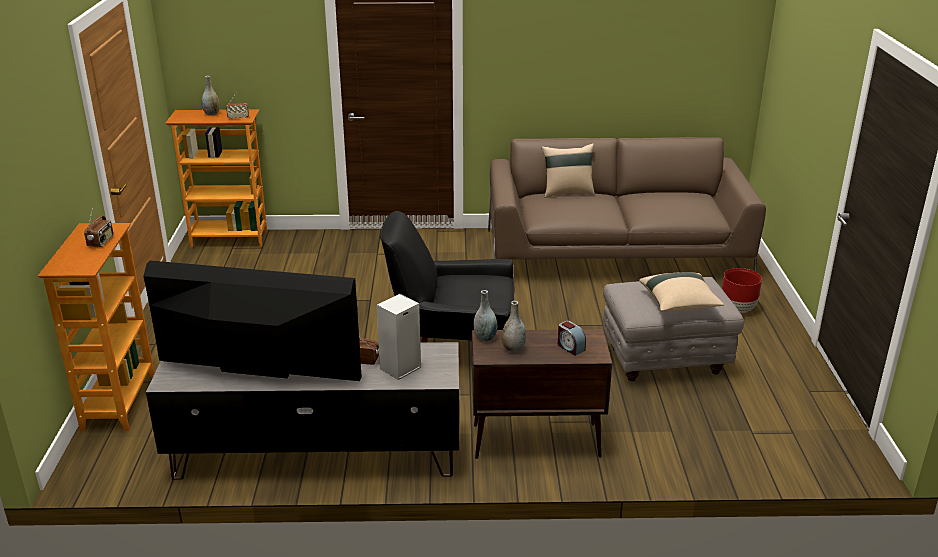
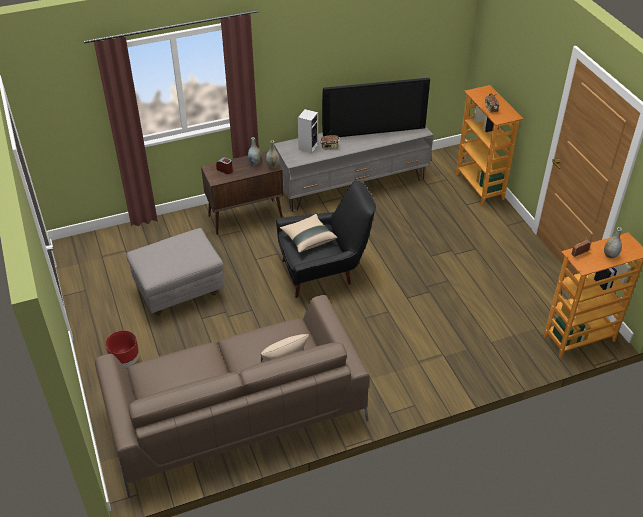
camera: 160 degrees right, 15 degrees up
beige pillow [639,272,724,311] -> beige pillow moved to [280,214,338,253]

